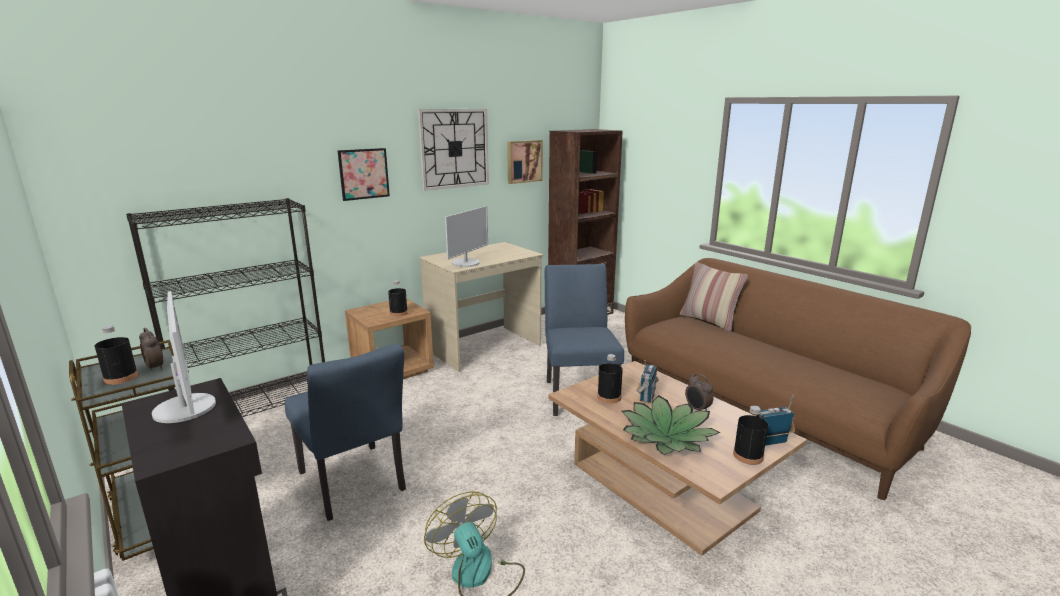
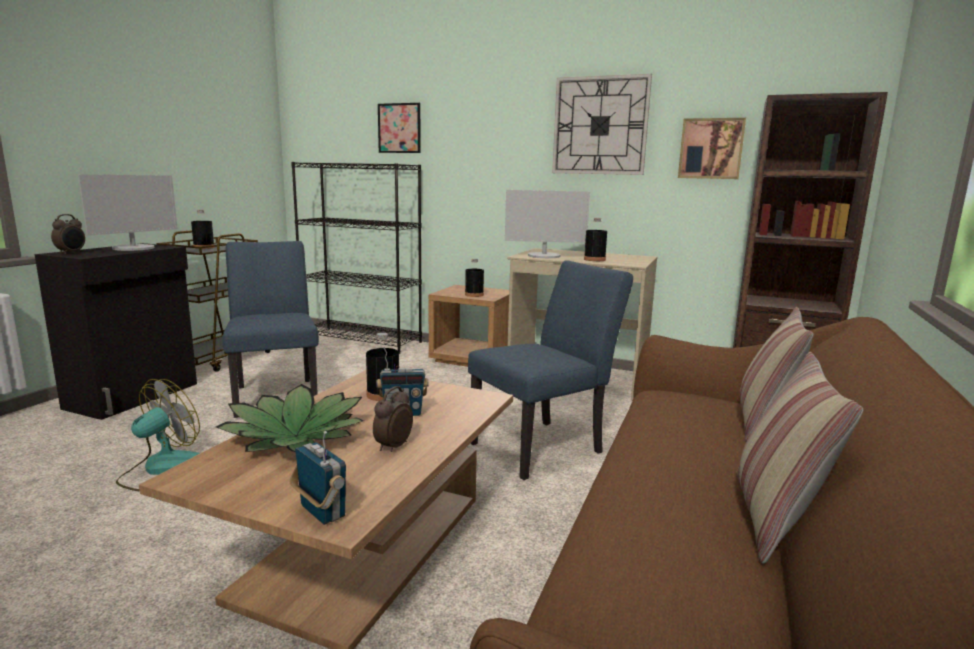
camera: 60 degrees right, 5 degrees down
alarm clock [139,328,164,371] -> alarm clock moved to [51,214,85,254]
blue chair [284,343,406,521] -> blue chair turned 135 degrees clockwise [222,241,319,418]
picture [338,148,390,201] -> picture moved to [378,103,421,153]
black bottle [733,405,768,465] -> black bottle moved to [584,218,607,261]
none -> pillow [736,352,863,564]

